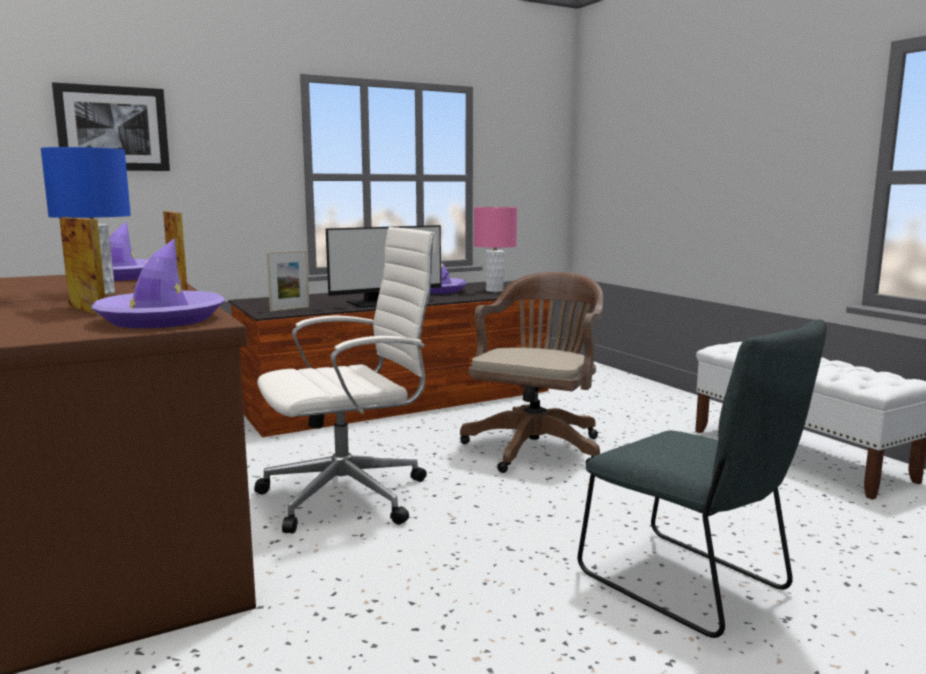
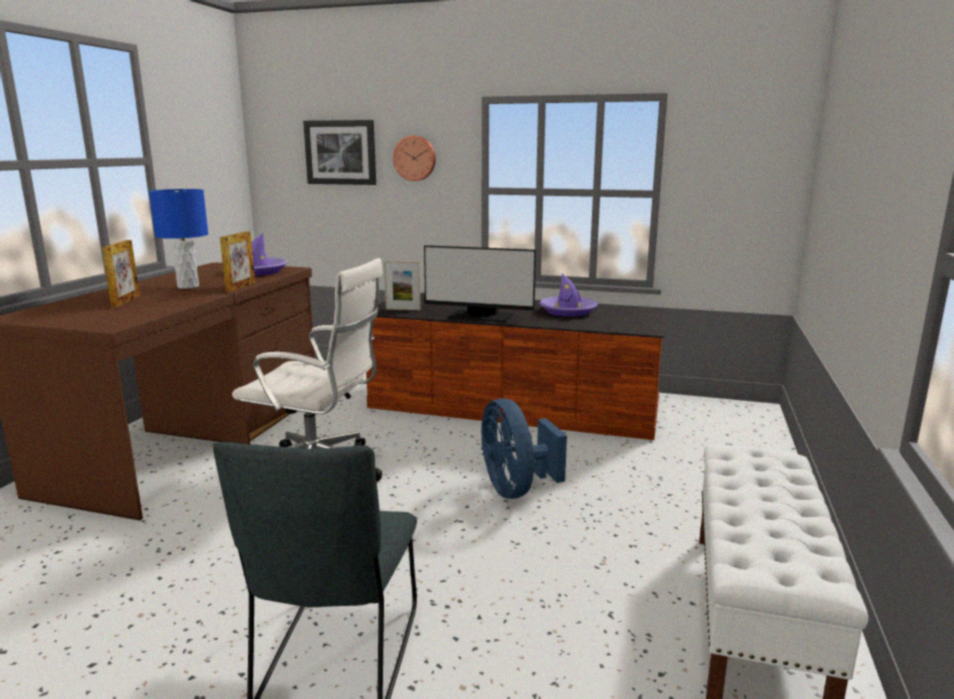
camera: 45 degrees right, 5 degrees up
purple hat [91,238,225,328] -> none
brown office chair [460,272,603,473] -> blue fan [481,398,567,499]
pink table lamp [474,207,517,292] -> none
none -> wall clock [393,136,436,181]

